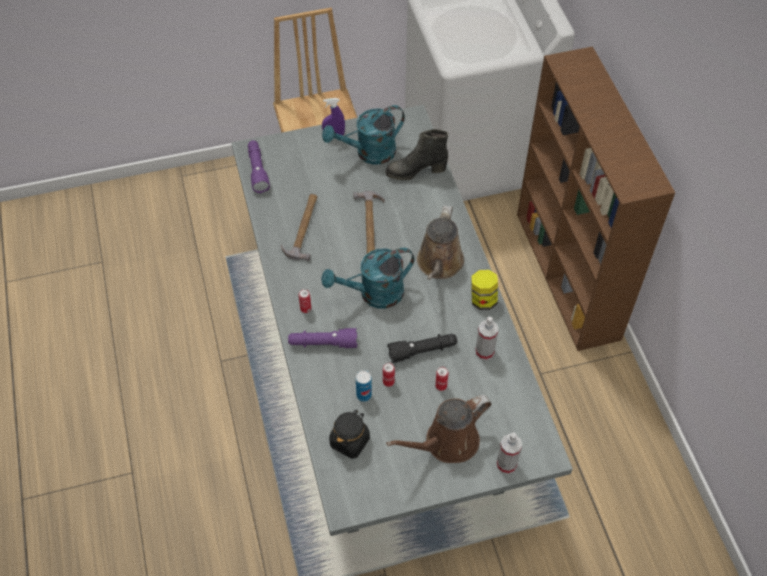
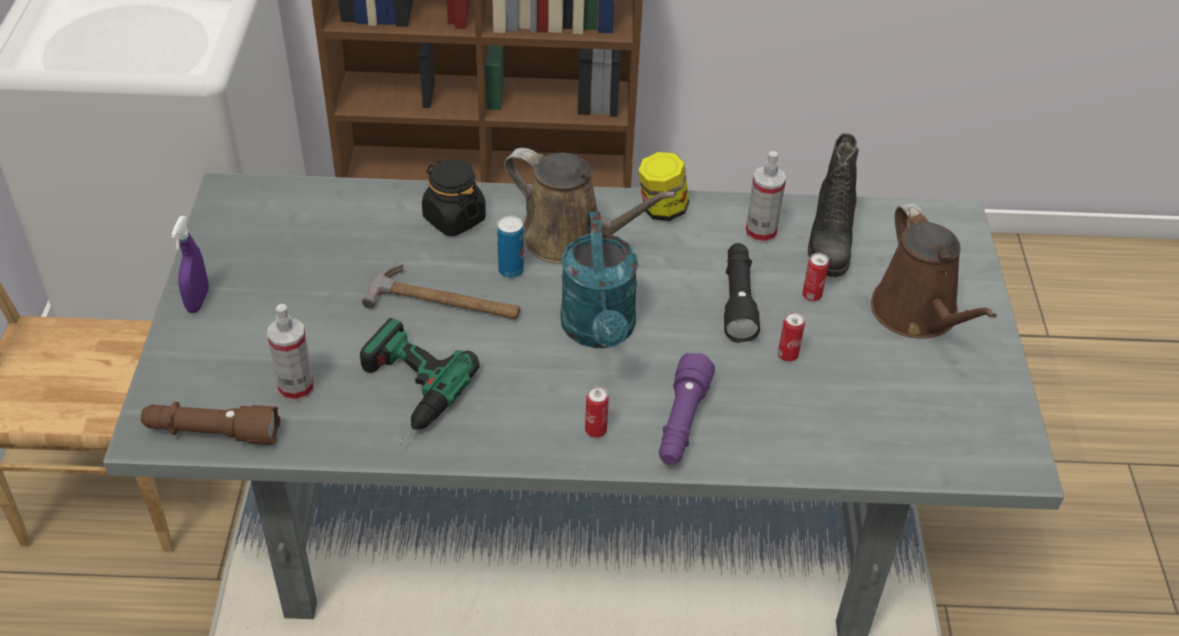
camera: 75 degrees left, 10 degrees down
purple flashlight [248,140,270,193] -> brown flashlight [141,402,280,445]
hammer [281,194,317,261] -> power drill [360,318,479,446]
turquoise watering can [322,105,405,165] -> none
black jar [329,410,370,459] -> black jar moved to [422,160,486,236]
can [356,370,372,402] -> can moved to [497,215,524,278]
black boot [386,129,448,180] -> black boot moved to [808,133,859,277]
spray bottle [497,433,522,474] -> spray bottle moved to [267,304,314,402]

